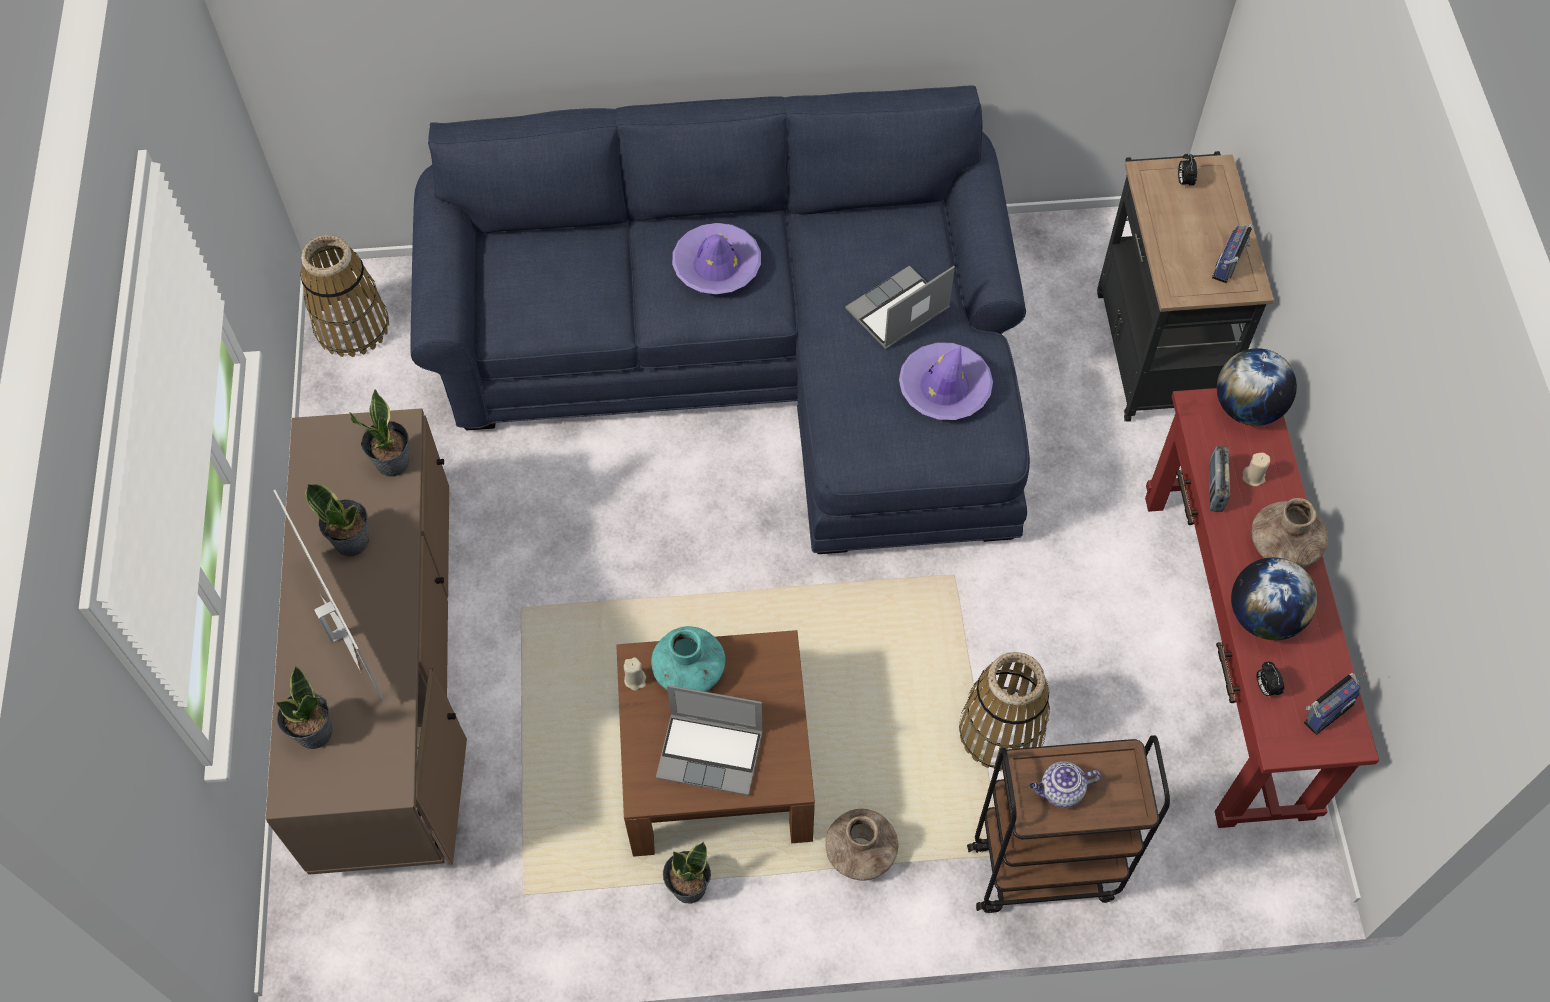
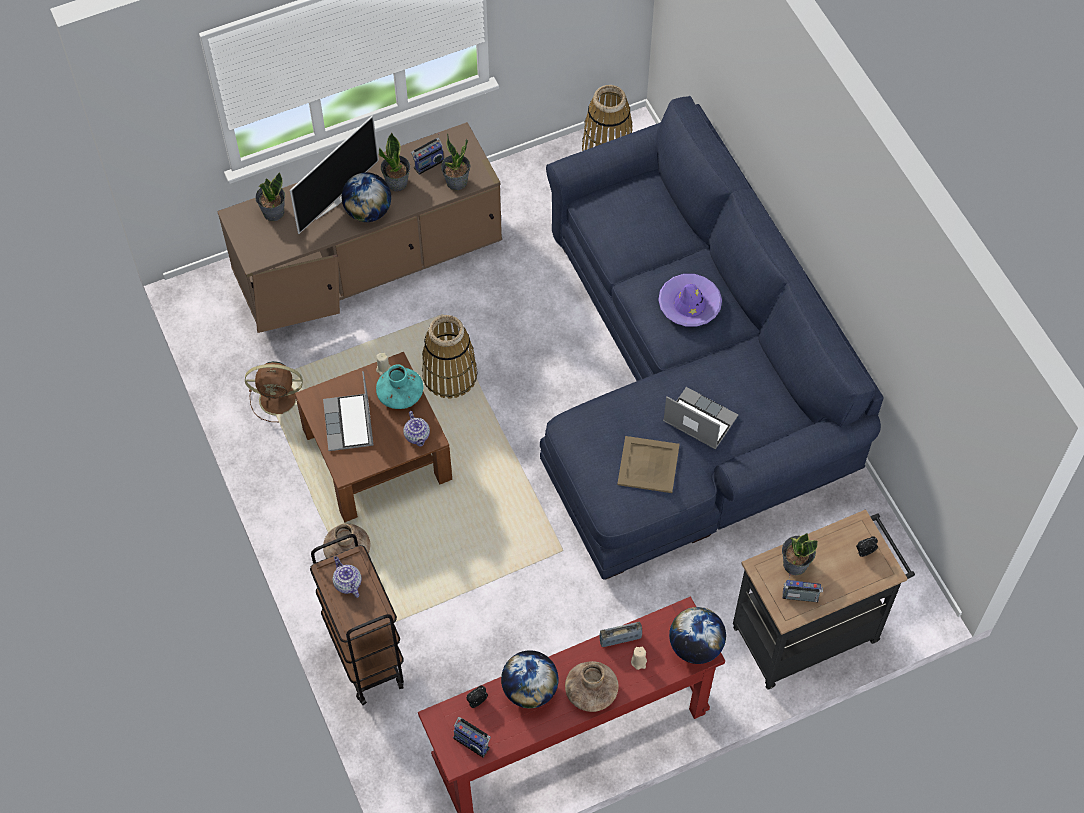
camera: 70 degrees right, 0 degrees up
potted plant [663,842,711,904] -> potted plant moved to [782,533,818,575]
purple hat [899,342,993,420] -> beige tray [617,436,680,493]
basket [959,652,1050,771] -> basket moved to [422,315,478,398]
none -> brown fan [245,361,303,422]
none -> globe [342,172,391,222]
none -> teapot [403,411,430,447]
none -> radio [411,133,444,175]

